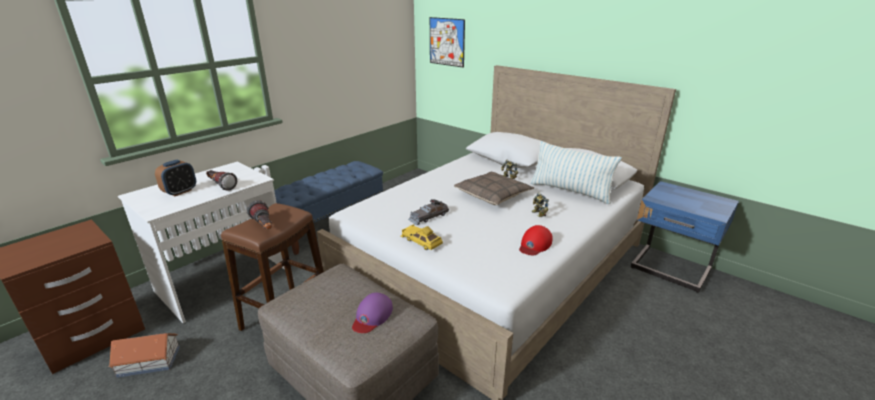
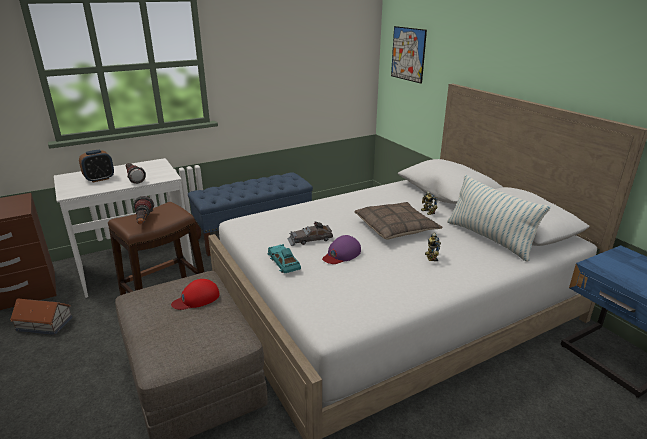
camera: 20 degrees right, 0 degrees up
purple cap [352,293,393,333] -> purple cap moved to [322,235,361,264]
yellow toy car [401,224,443,250] -> turquoise toy car [267,244,301,273]
red cap [519,225,553,255] -> red cap moved to [171,279,220,310]

